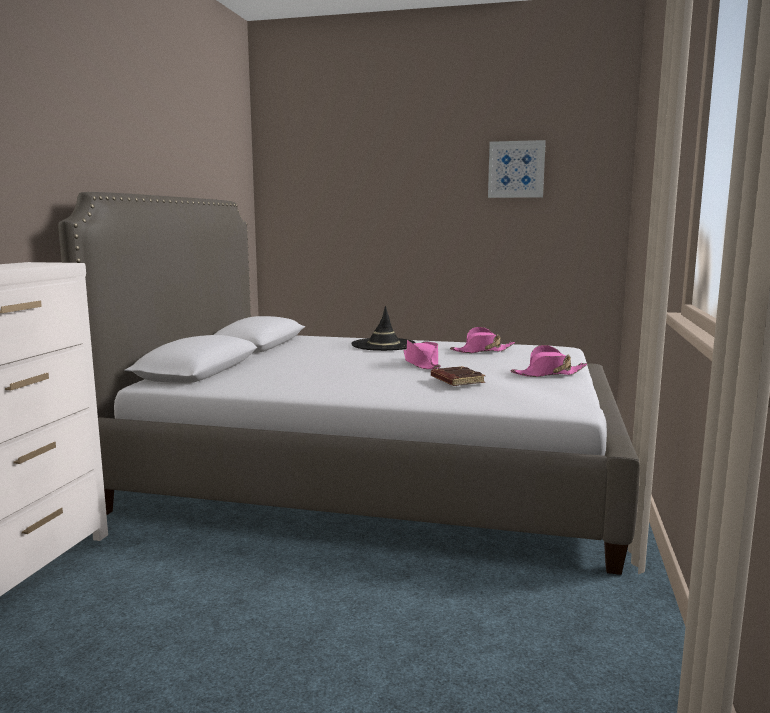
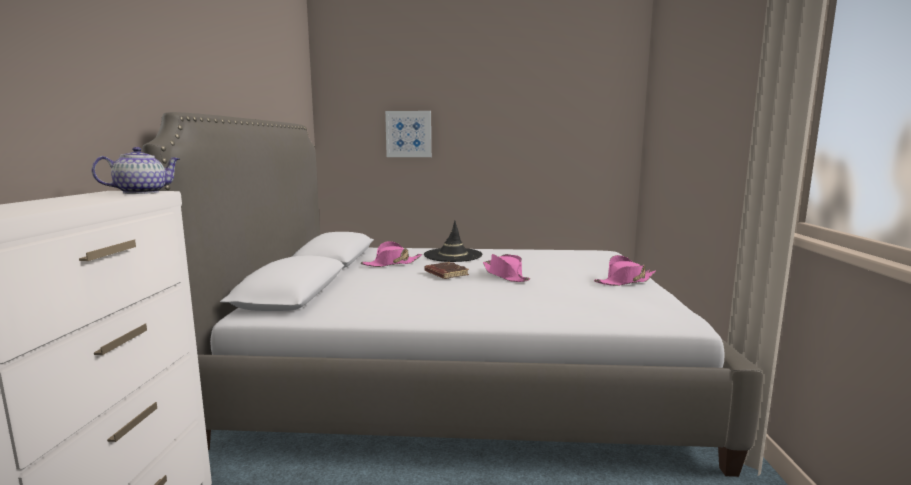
camera: 10 degrees left, 0 degrees up
brown book [431,366,485,386] -> brown book moved to [425,262,469,279]
pink hat [450,327,515,353] -> pink hat moved to [361,241,422,267]
picture [488,140,546,198] -> picture moved to [385,111,431,157]
none -> teapot [91,147,180,194]

